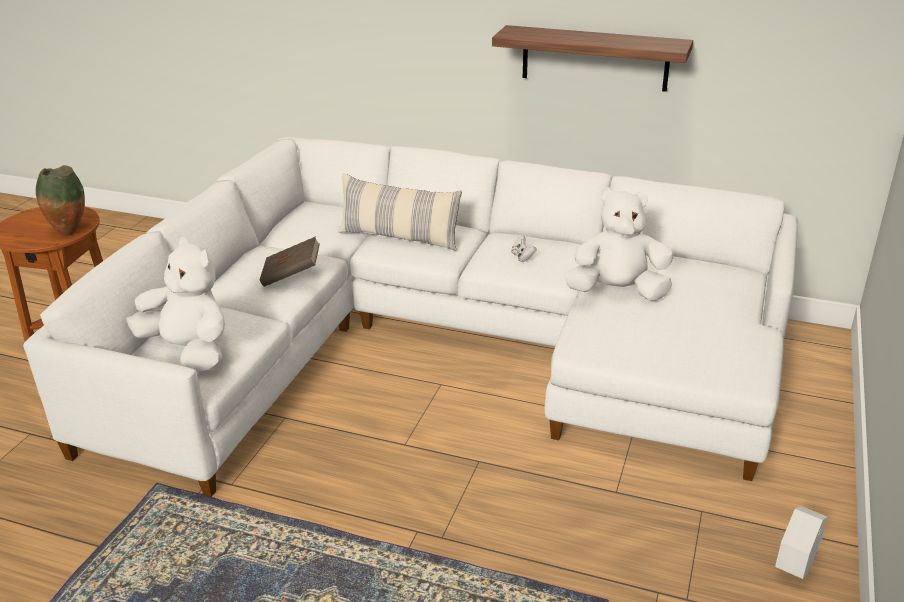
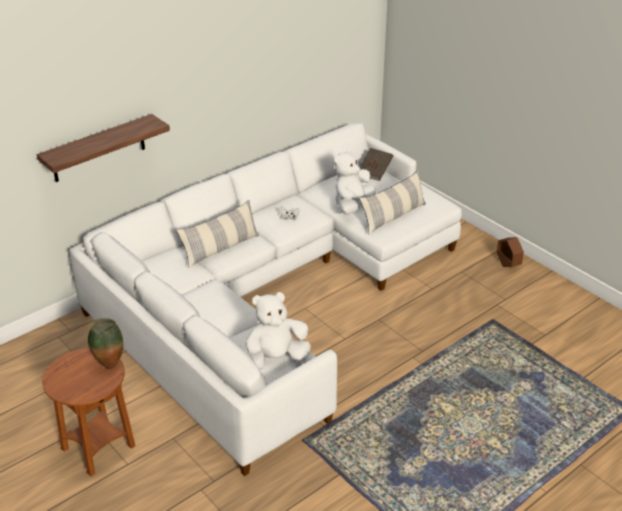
camera: 60 degrees left, 5 degrees up
brown book [260,236,320,287] -> brown book moved to [360,148,393,181]
shelf [492,25,693,92] -> shelf moved to [37,114,170,182]
white planter [775,506,828,579] -> brown planter [497,237,524,267]
none -> pillow [360,170,426,235]

